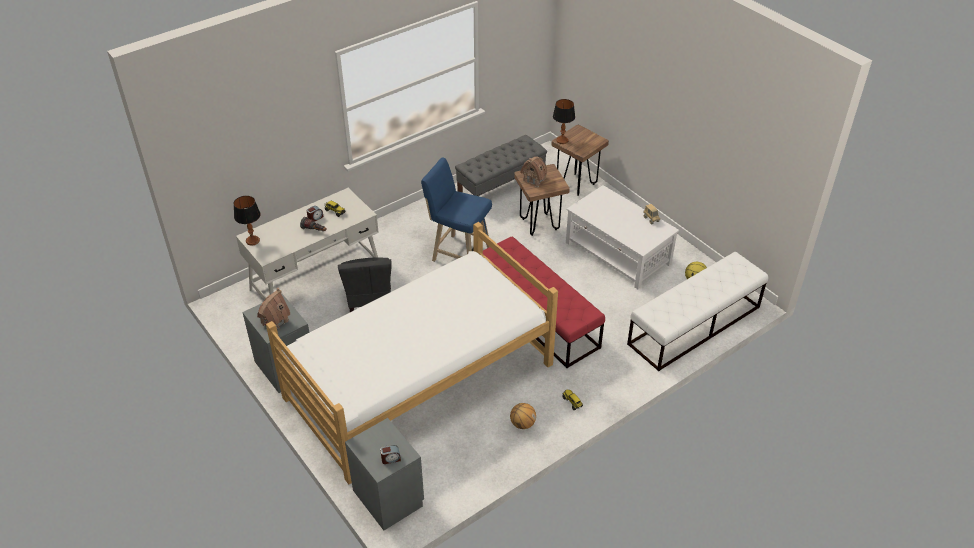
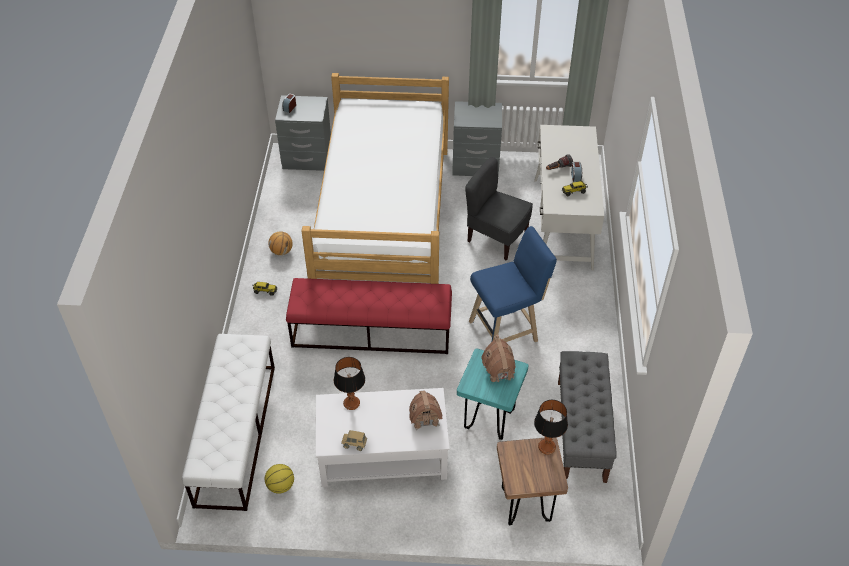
camera: 130 degrees right, 5 degrees up
table lamp [234,196,261,246] -> table lamp moved to [334,357,365,410]
toy house [257,288,290,329] -> toy house moved to [409,390,443,430]
brown stool [514,164,570,236] -> turquoise stool [457,349,528,440]

